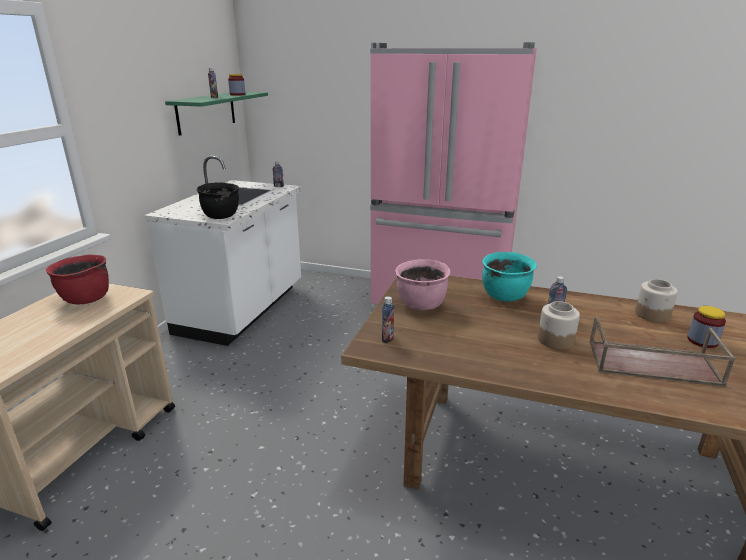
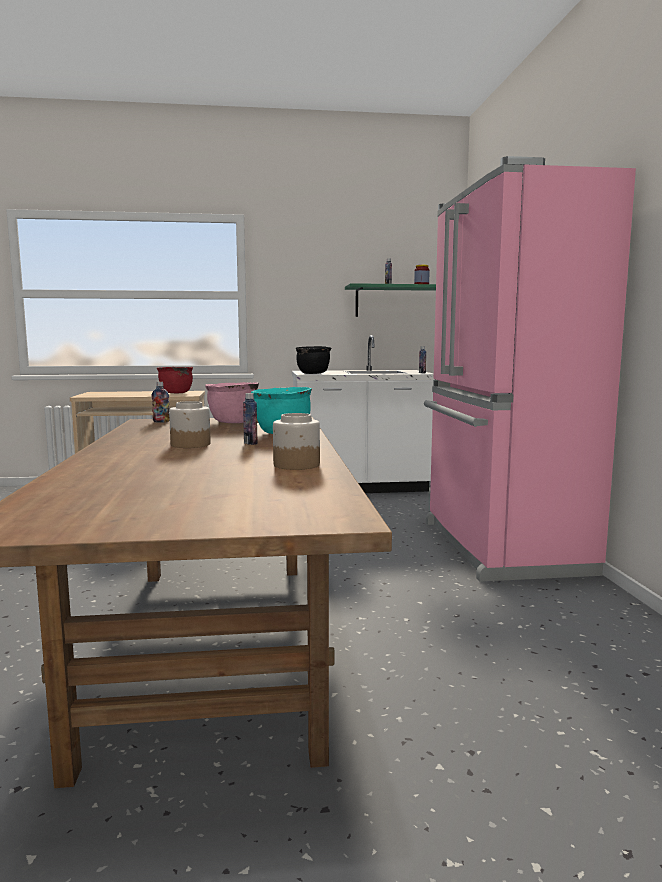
camera: 65 degrees right, 15 degrees down
brown tray [589,317,736,387] -> none
jar [687,306,726,348] -> none

